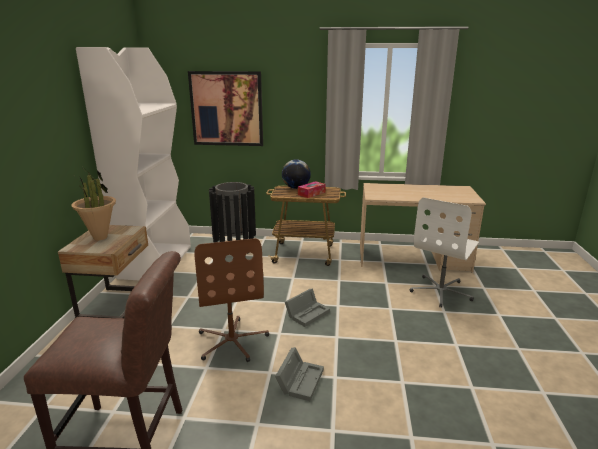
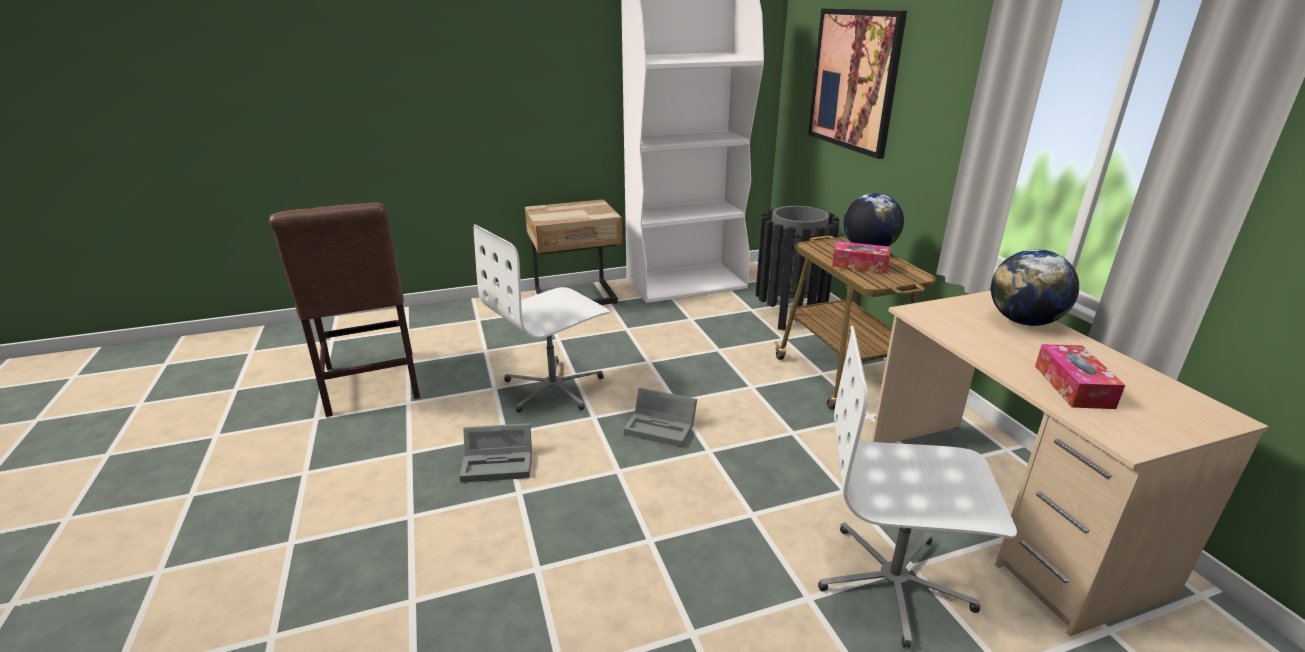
camera: 65 degrees right, 5 degrees up
potted plant [71,167,116,240] -> none
brown office chair [194,238,269,362] -> white office chair [474,224,610,413]
none -> globe [991,249,1079,326]
none -> tissue box [1035,344,1125,409]

